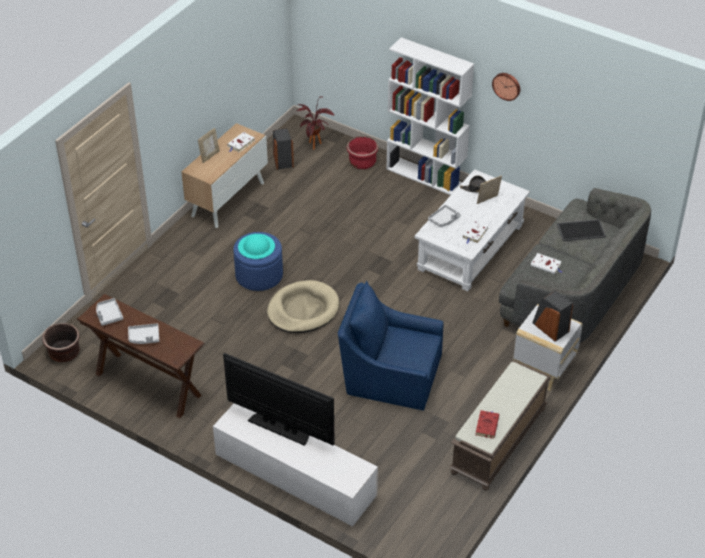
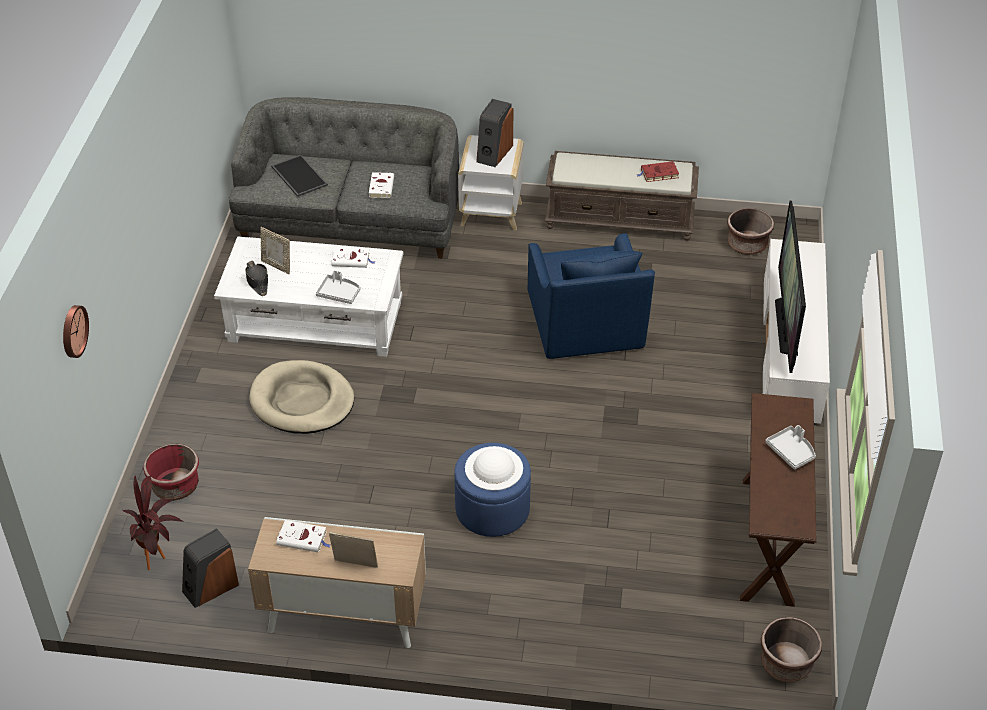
camera: 115 degrees left, 0 degrees up
grey tray [96,298,123,326] -> none
turquoise hat [238,234,275,259] -> white hat [465,446,523,491]
beige dog bed [267,280,340,333] -> beige dog bed moved to [249,360,354,434]
white bookcase [386,37,474,195] -> none
wall clock [492,73,520,101] -> wall clock moved to [63,305,89,358]
none -> brown planter [727,208,774,255]

